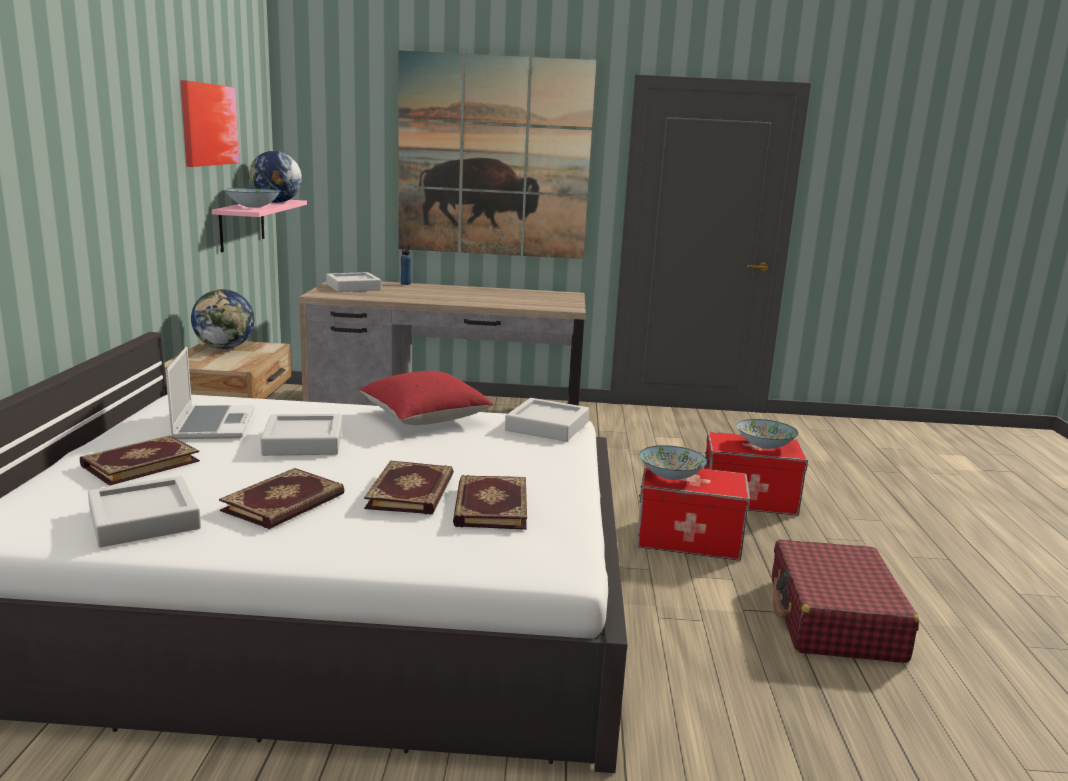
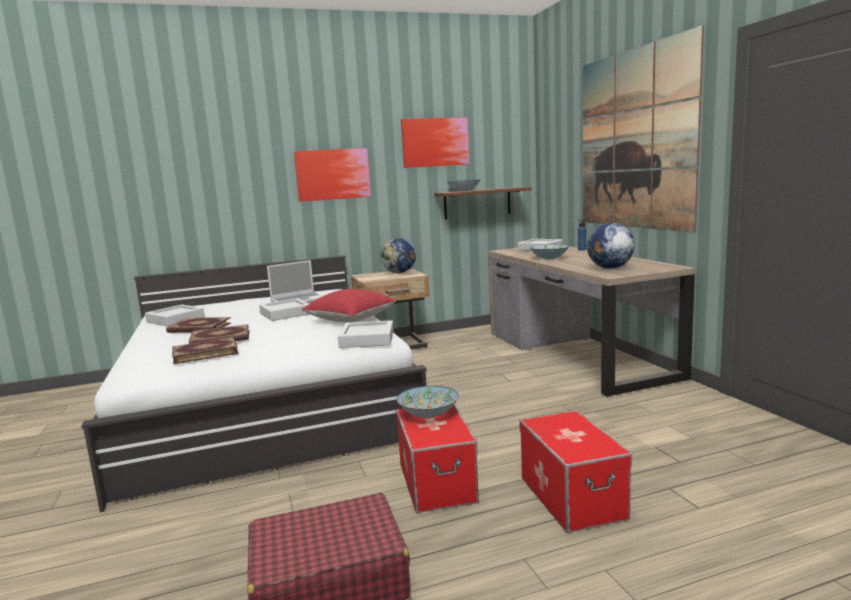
camera: 70 degrees right, 5 degrees down
book [80,435,200,486] -> none
pink shelf [212,200,307,252] -> brown shelf [434,187,532,219]
globe [249,151,302,203] -> globe moved to [587,223,635,268]
bowl [737,419,798,449] -> bowl moved to [529,244,569,259]
none -> picture [294,148,371,202]

